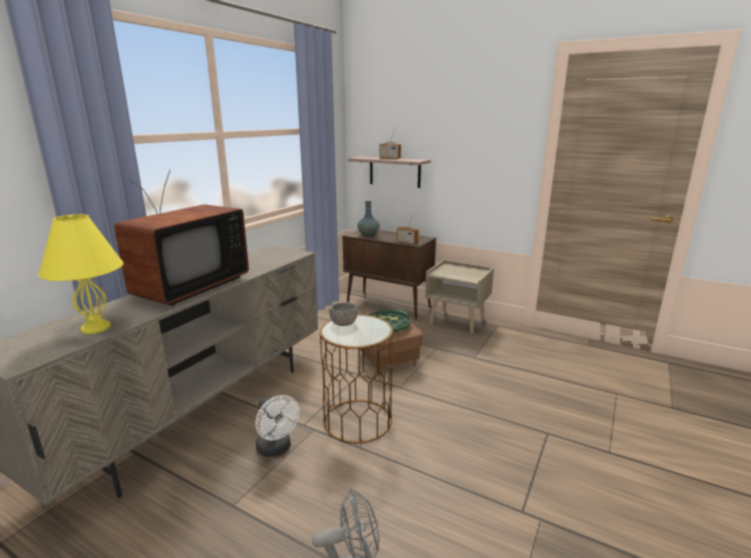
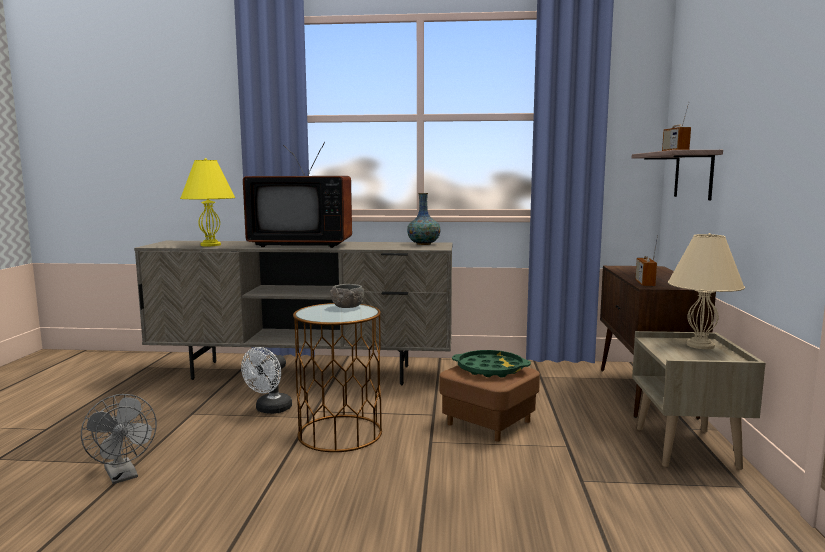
camera: 65 degrees right, 10 degrees down
vase [357,201,380,236] -> vase moved to [407,193,441,245]
none -> beige table lamp [668,233,745,349]

